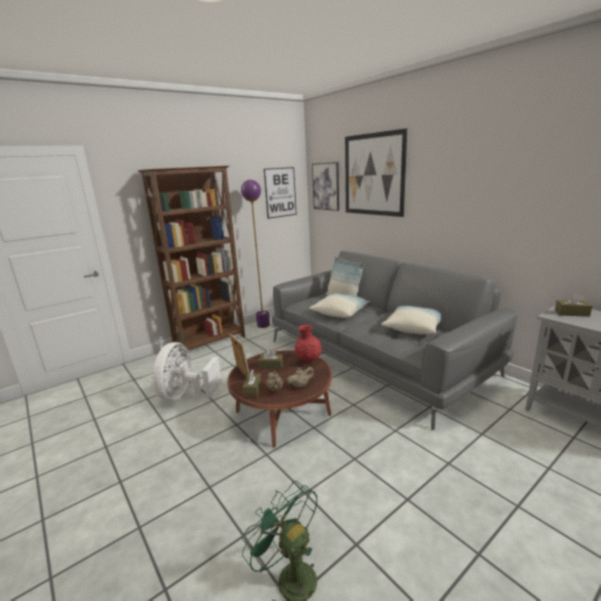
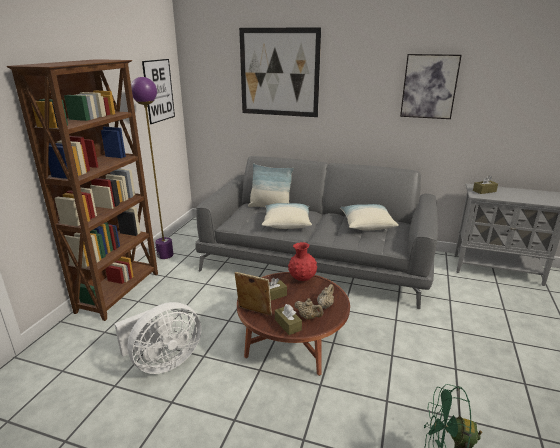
camera: 35 degrees left, 5 degrees up
white fan [153,342,222,401] -> white fan turned 105 degrees counterclockwise [115,302,201,374]
picture [312,162,339,211] -> picture moved to [400,54,462,119]

